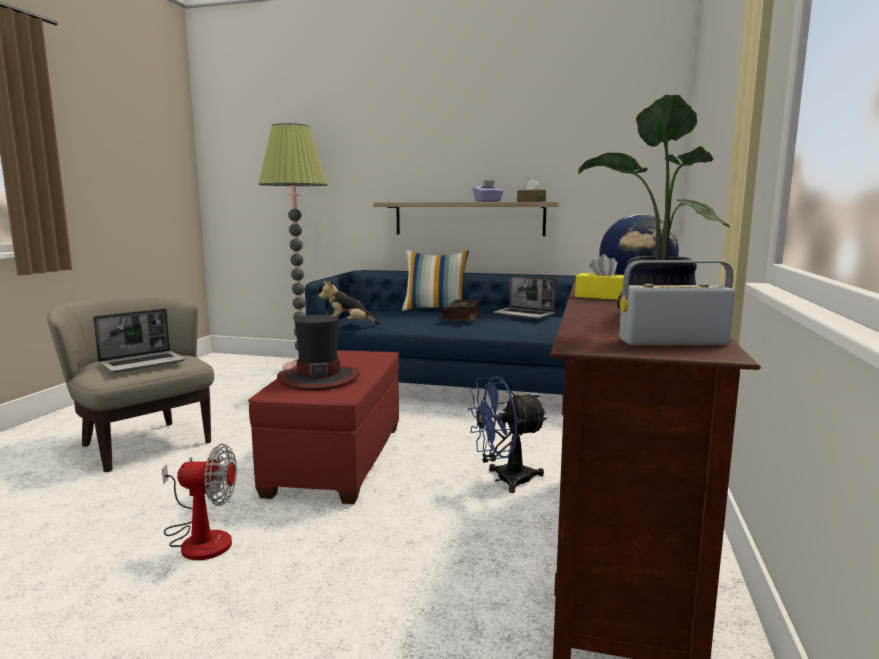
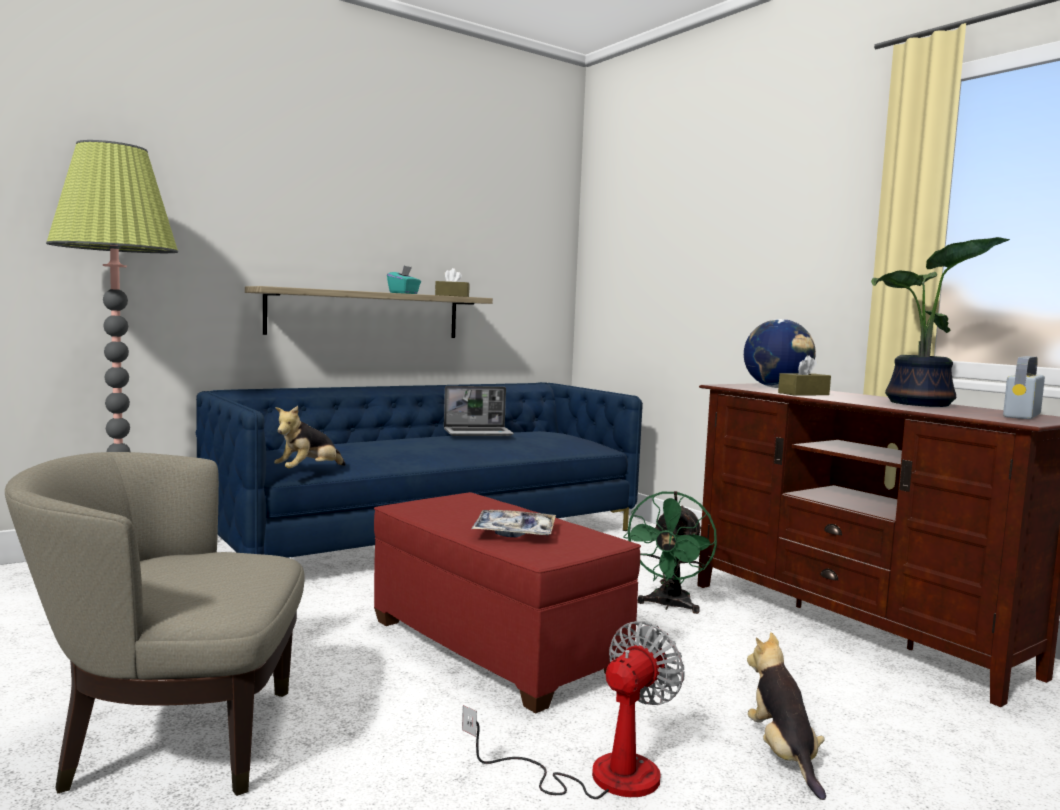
camera: 50 degrees left, 5 degrees down
laptop [93,309,186,373] -> none
hat [277,315,360,391] -> tray [471,510,556,537]
pillow [402,250,469,311] -> none
book [442,300,481,321] -> none
blue fan [468,376,548,493] -> green fan [623,491,717,614]
purple tissue box [473,180,503,202] -> turquoise tissue box [387,266,421,294]
yellow tissue box [575,254,624,300] -> brown tissue box [778,355,831,396]
none -> plush toy [747,632,826,800]

